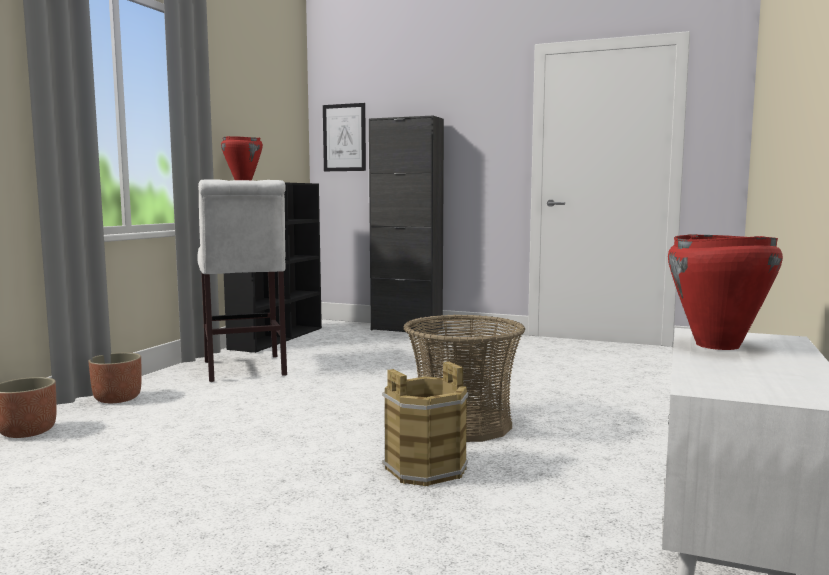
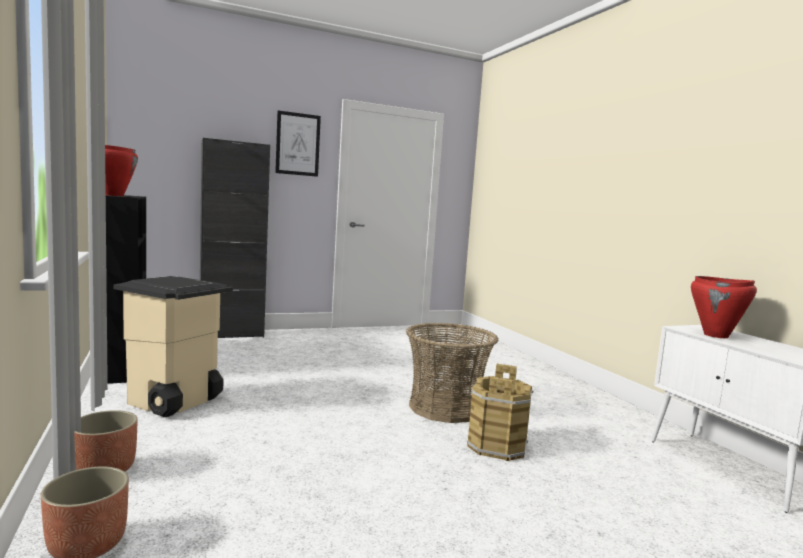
camera: 45 degrees left, 0 degrees up
white stool [197,179,287,382] -> beige trash can [113,276,233,417]
picture [323,103,366,171] -> picture moved to [275,111,321,177]

